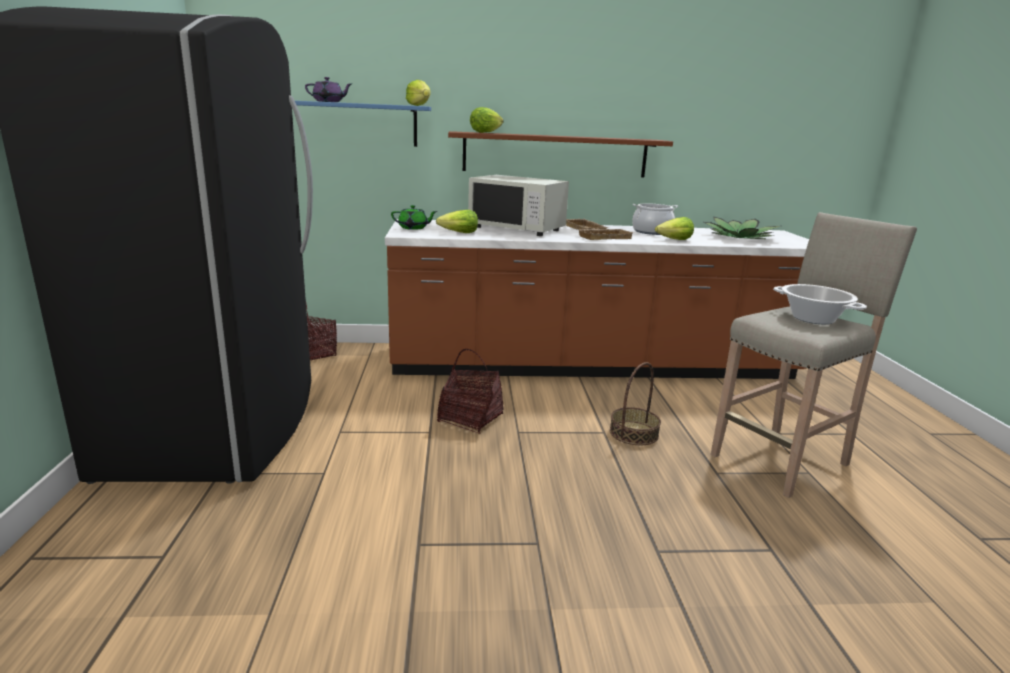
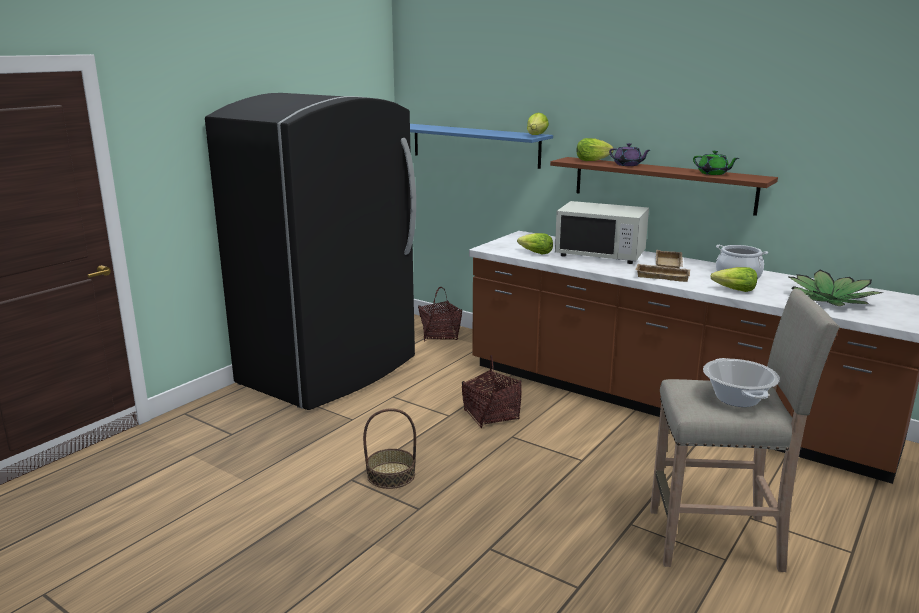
camera: 40 degrees right, 0 degrees up
purple teapot [305,77,351,102] -> purple teapot moved to [609,143,650,166]
green teapot [391,205,438,230] -> green teapot moved to [693,150,739,175]
white microwave [468,175,569,236] -> white microwave turned 45 degrees counterclockwise [555,201,649,264]
basket [610,362,661,445] -> basket moved to [363,408,416,489]

